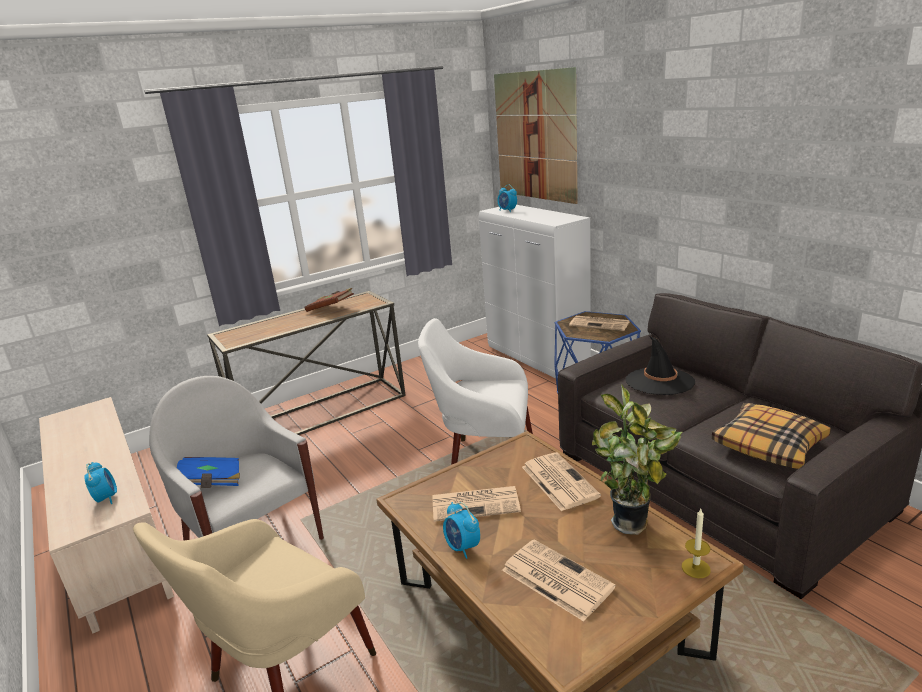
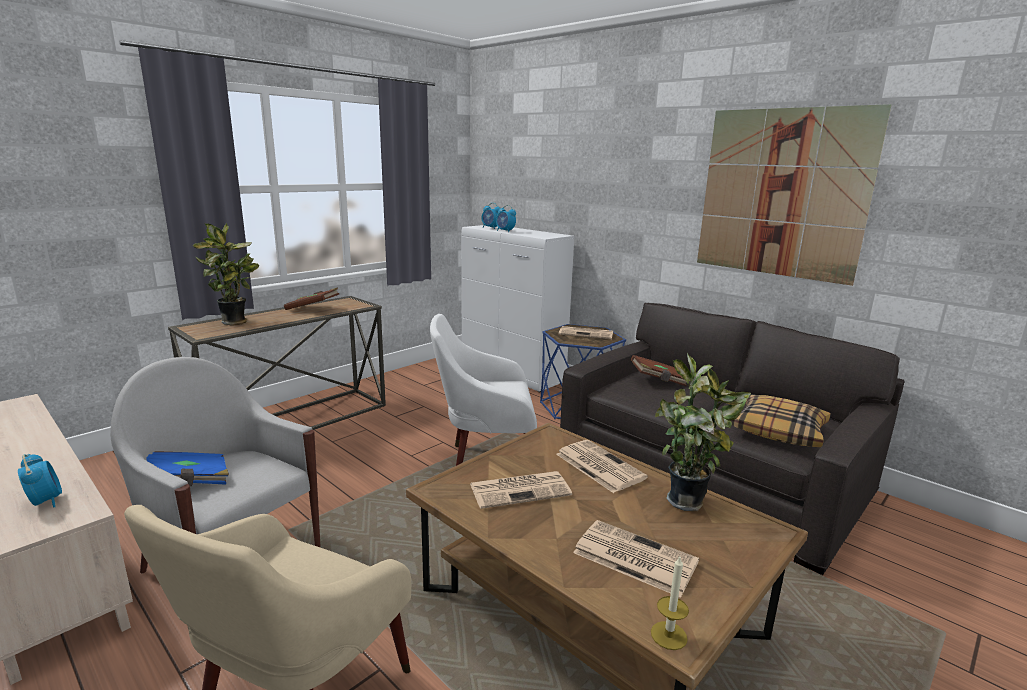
camera: 15 degrees left, 5 degrees down
alarm clock [443,502,480,559] -> alarm clock moved to [496,205,516,232]
picture [494,67,578,204] -> picture moved to [697,104,891,286]
black hat [626,336,695,395] -> brown book [631,355,687,386]
candle [682,509,711,578] -> candle moved to [651,557,689,650]
none -> potted plant [193,223,259,325]

